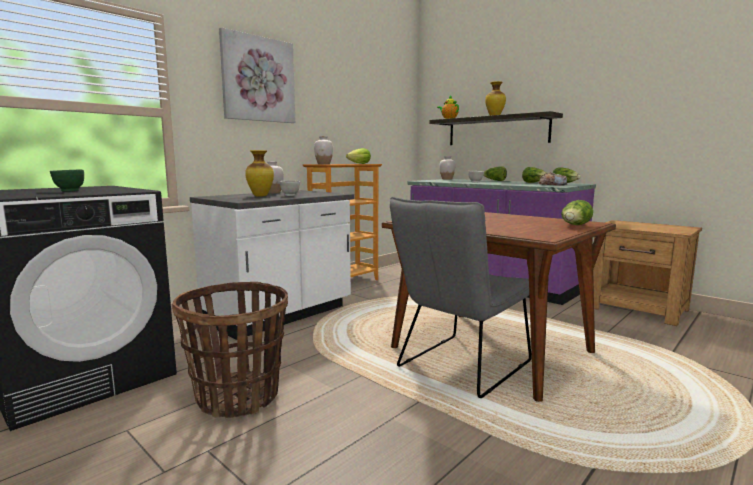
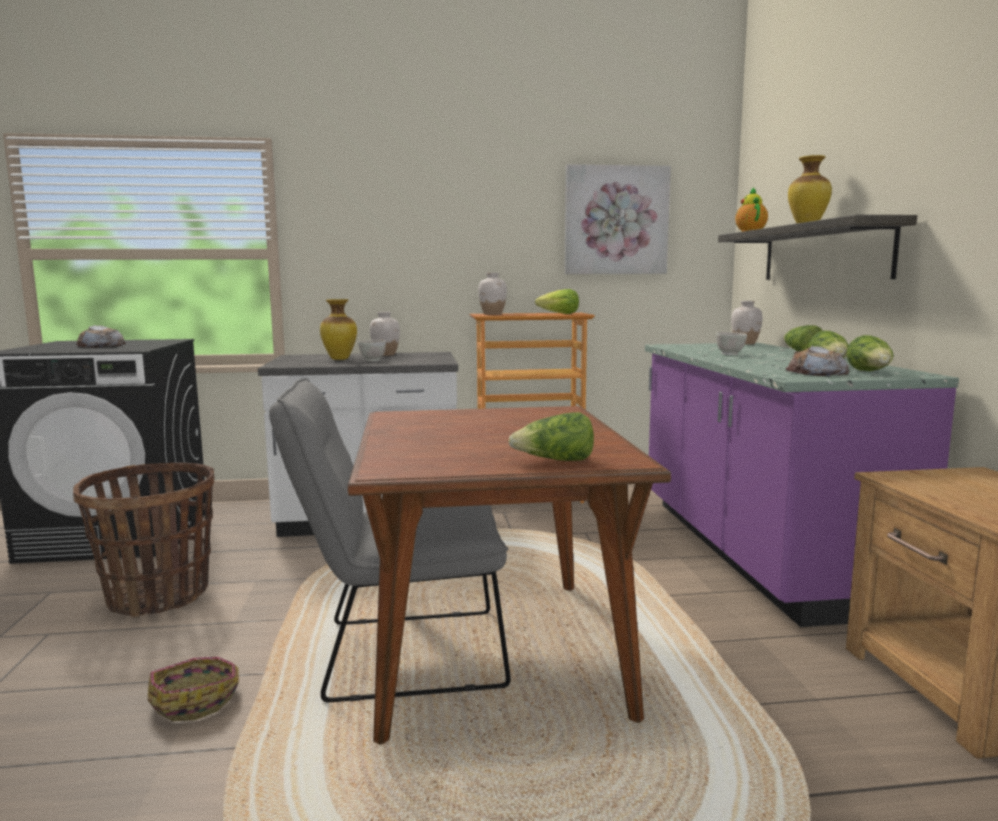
camera: 40 degrees right, 0 degrees up
green bowl [50,170,84,192] -> bread [77,325,126,348]
picture [219,27,295,123] -> picture moved to [564,164,671,274]
none -> basket [148,657,239,721]

